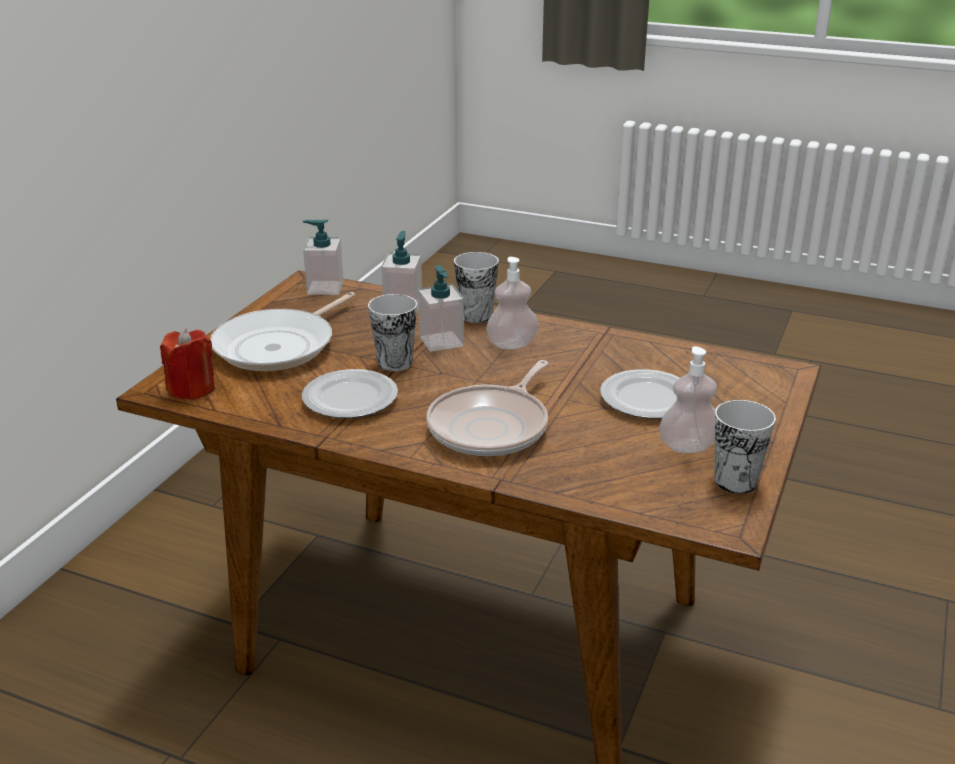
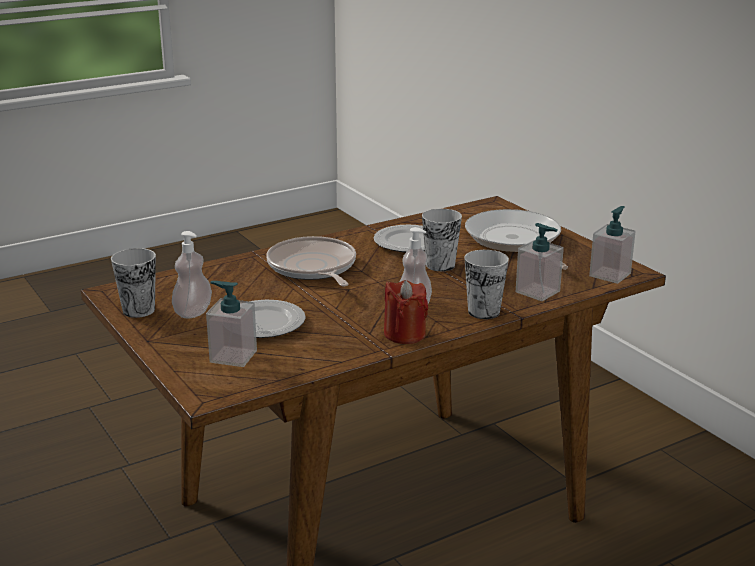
camera: 125 degrees right, 5 degrees down
red candle [160,328,215,400] -> red candle moved to [384,280,428,344]
soap dispenser [418,265,464,352] -> soap dispenser moved to [206,281,257,367]

